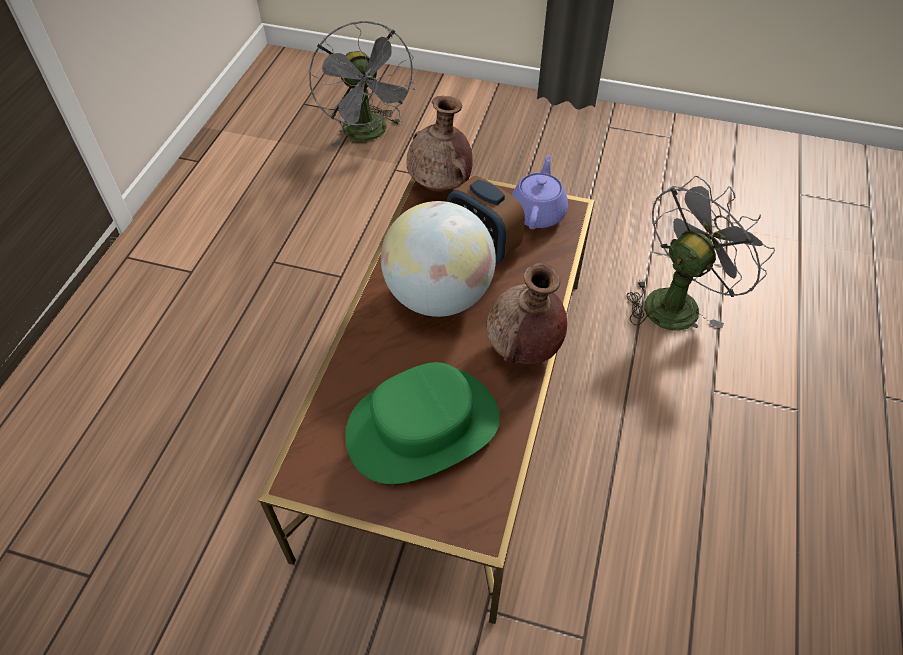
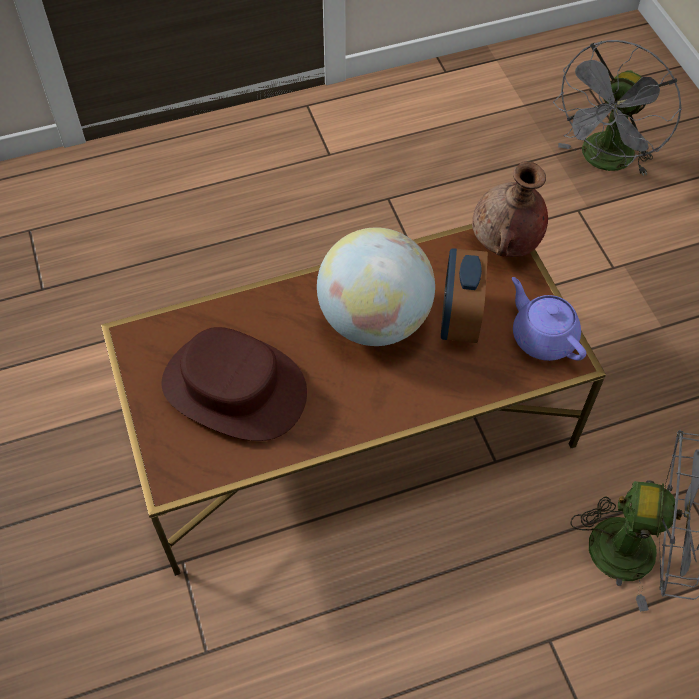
camera: 55 degrees right, 5 degrees up
green hat [345,362,500,484] -> brown hat [162,327,307,441]
brown vase [486,263,567,365] -> none
purple teapot [512,155,568,229] -> purple teapot turned 105 degrees counterclockwise [512,277,586,361]

